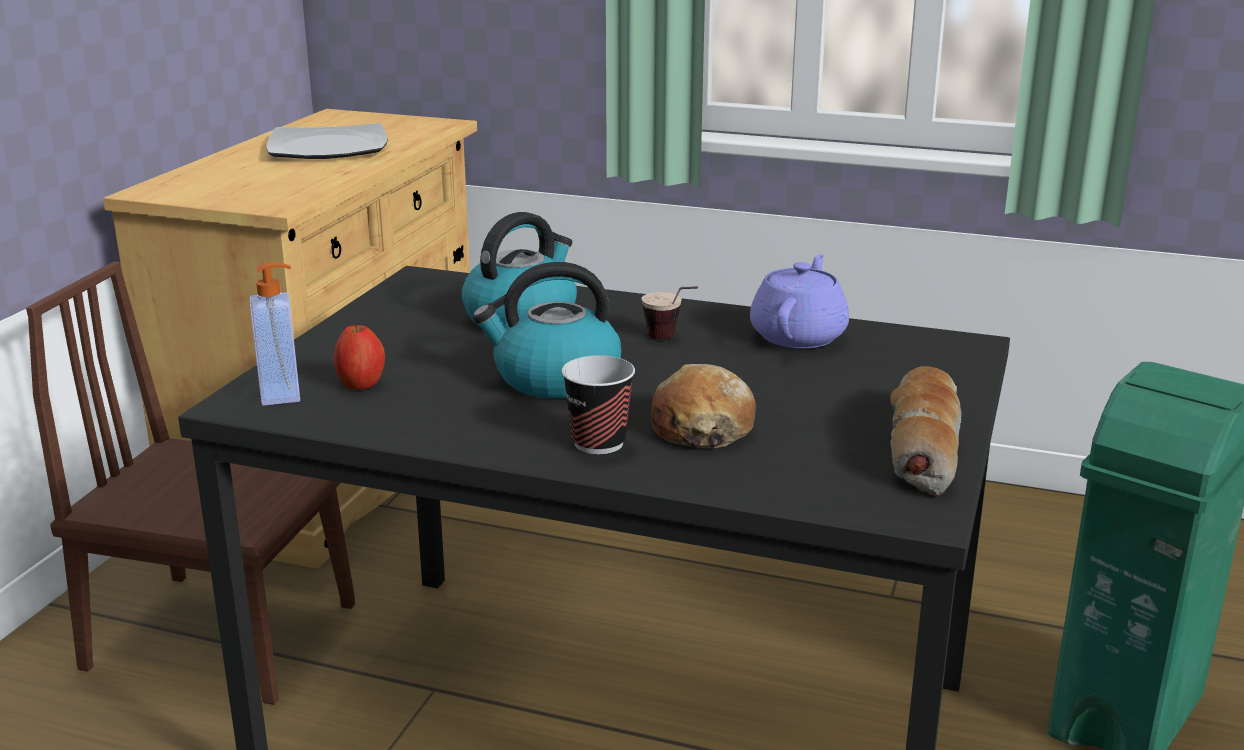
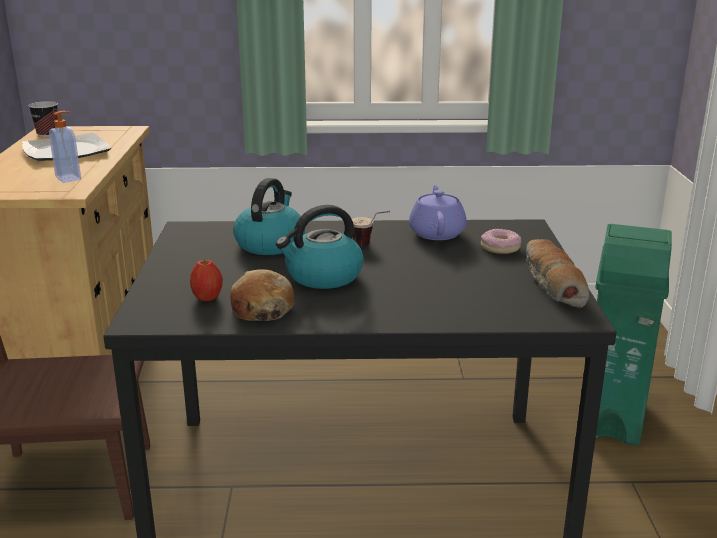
camera: 20 degrees left, 0 degrees up
soap dispenser [250,262,300,406] -> soap dispenser moved to [49,111,81,183]
cup [562,355,635,454] -> cup moved to [28,101,58,137]
bread [651,364,756,448] -> bread moved to [230,269,295,321]
none -> donut [481,229,521,254]

